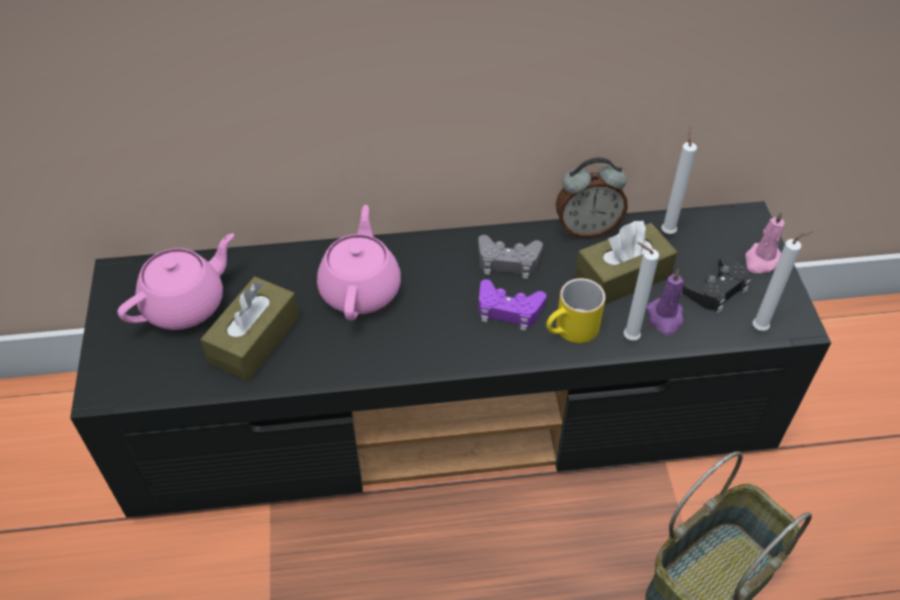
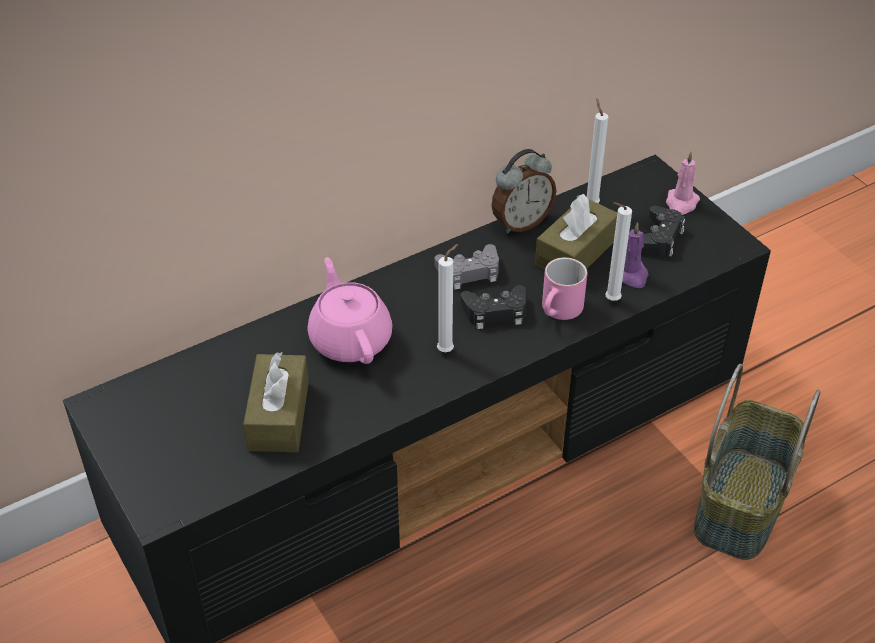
camera: 25 degrees left, 5 degrees down
pink teapot [118,233,234,330] -> none
purple game controller [478,279,546,331] -> black game controller [461,285,526,329]
yellow mug [546,278,606,343] -> pink mug [542,257,587,320]
white candle [753,231,813,331] -> white candle moved to [437,244,458,352]

